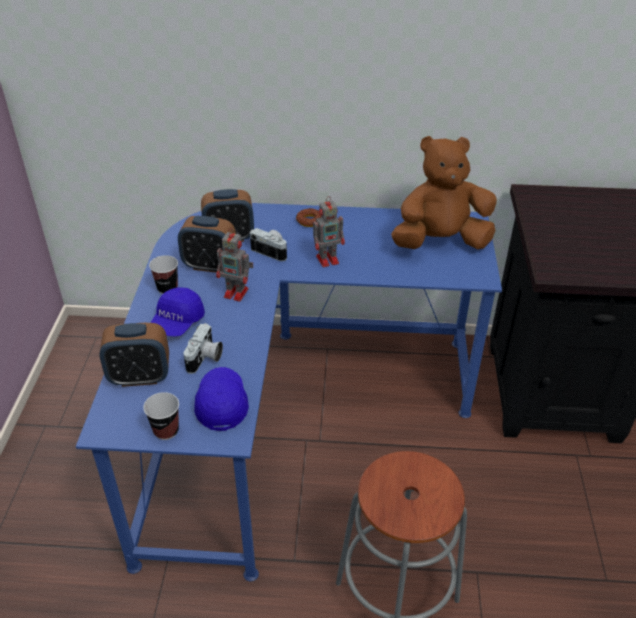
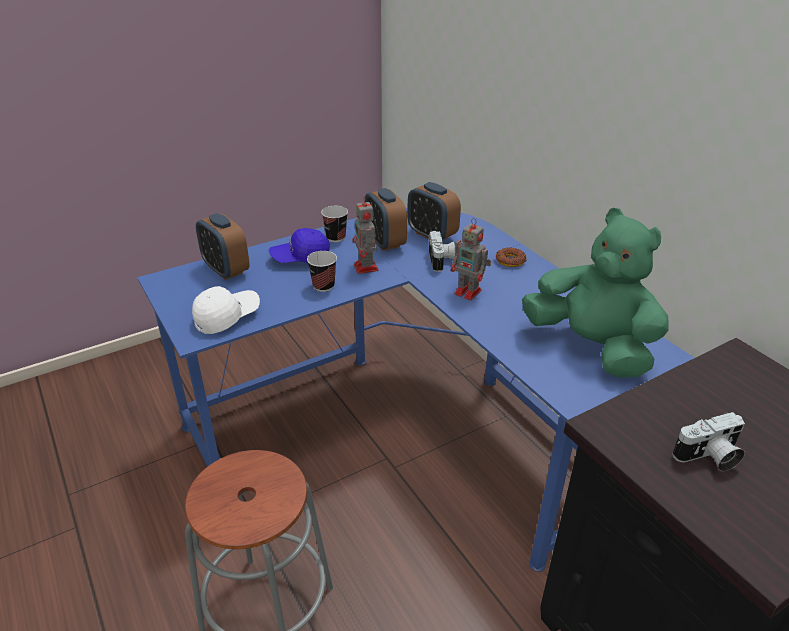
camera: 55 degrees right, 5 degrees down
cup [143,392,179,440] -> cup moved to [307,251,337,292]
camera [183,323,223,374] -> camera moved to [672,412,745,471]
blue cap [194,367,249,431] -> white cap [192,286,260,334]
brown plush toy [391,136,497,249] -> green plush toy [522,208,669,377]

